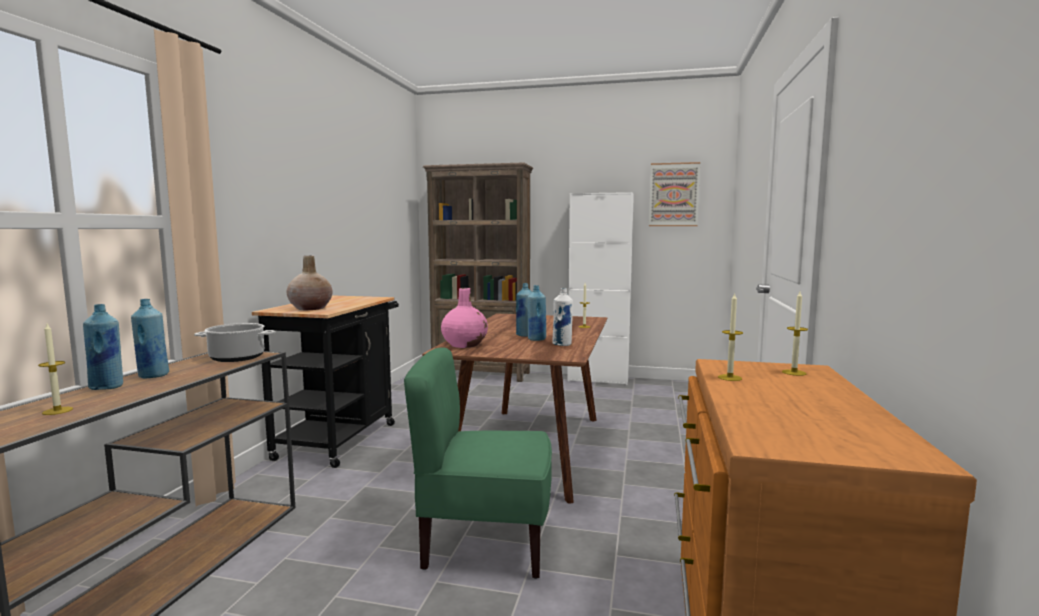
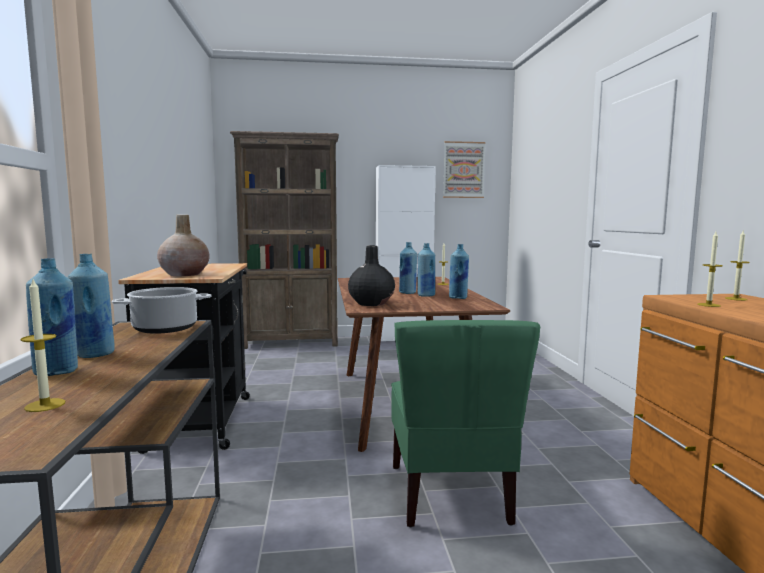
camera: 20 degrees left, 0 degrees up
green chair [404,347,552,579] -> green chair turned 75 degrees counterclockwise [391,320,540,527]
pink vase [441,288,488,348] -> black vase [348,246,395,306]
white bottle [552,288,573,346] -> blue bottle [449,244,469,299]

